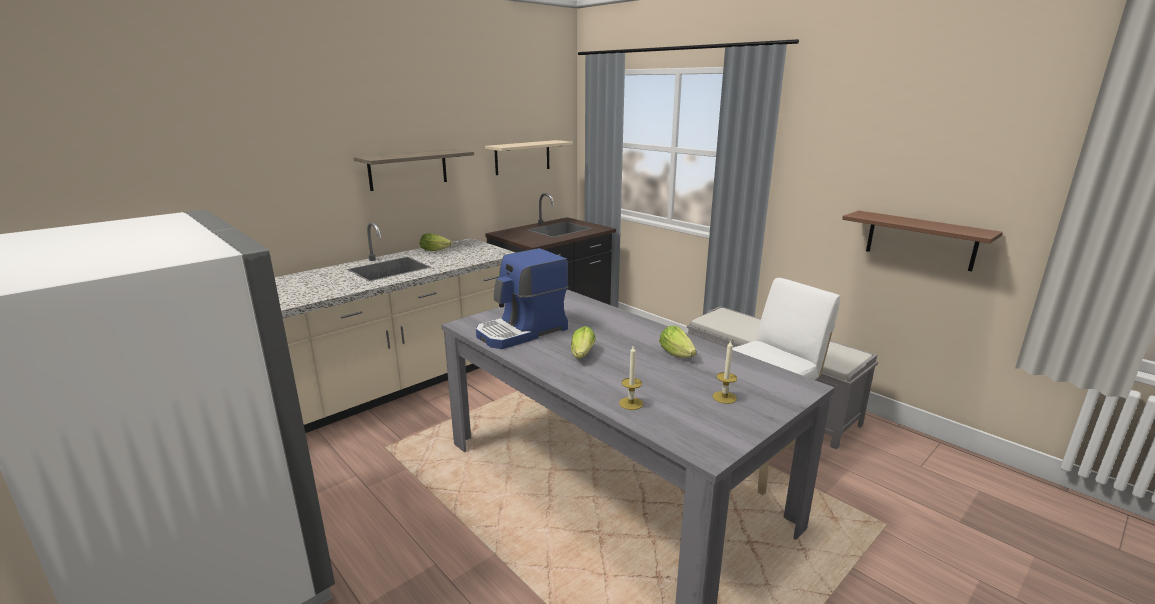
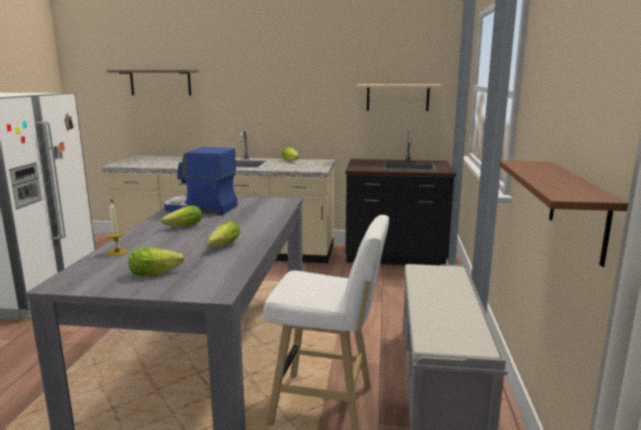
camera: 50 degrees right, 5 degrees down
shelf [353,149,474,191] -> shelf moved to [107,70,199,96]
candle [713,340,737,404] -> lettuce [128,247,184,276]

